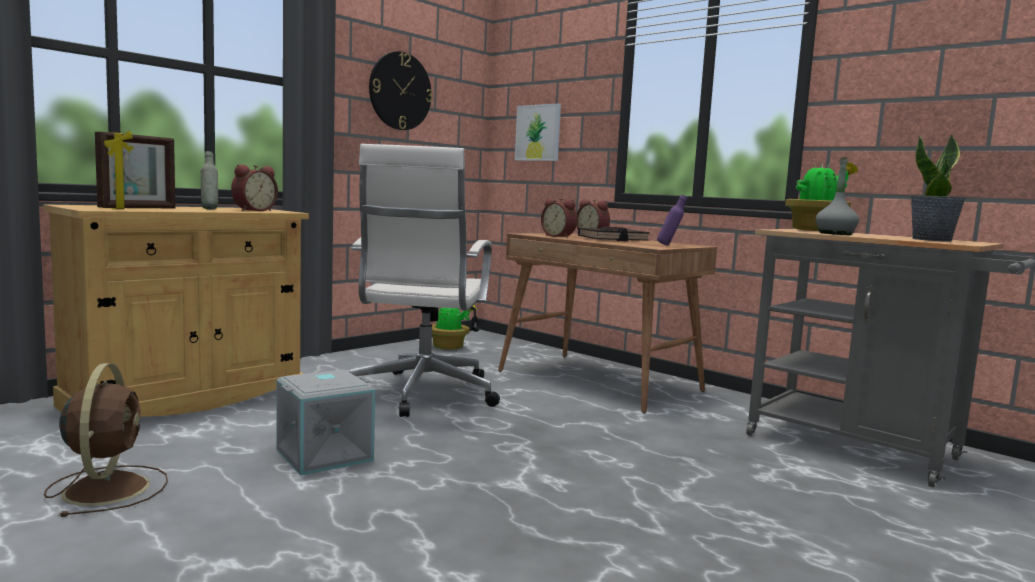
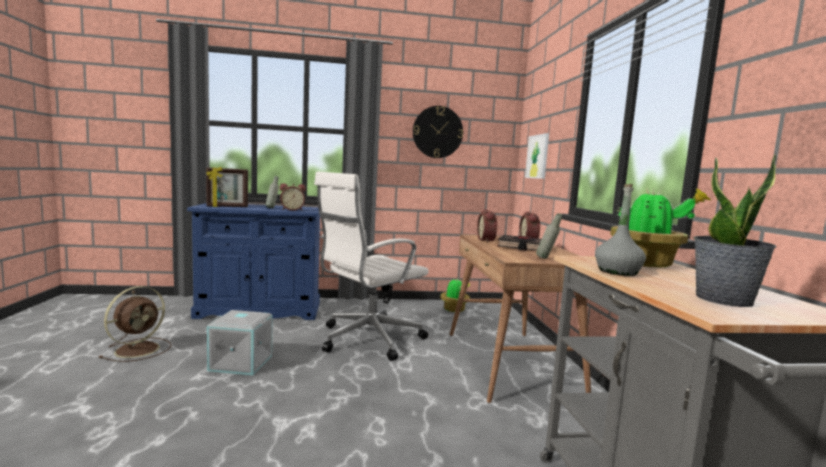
camera: 40 degrees right, 0 degrees up
beige cabinet [43,204,309,417] -> blue cabinet [187,203,320,320]
purple bottle [657,195,687,246] -> grey bottle [536,213,562,259]

